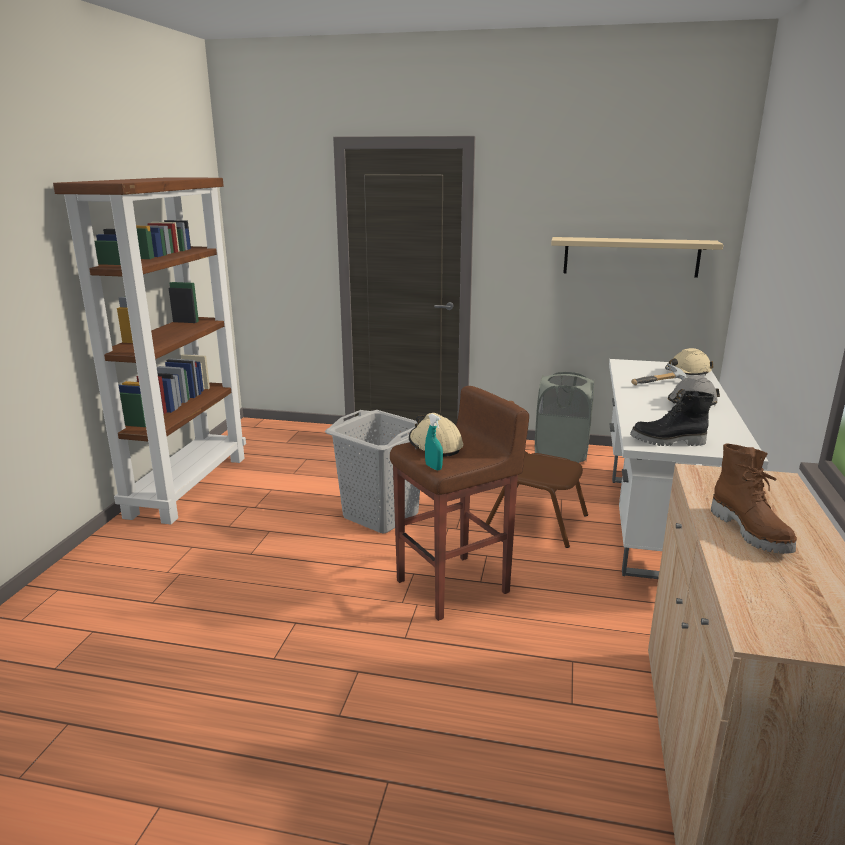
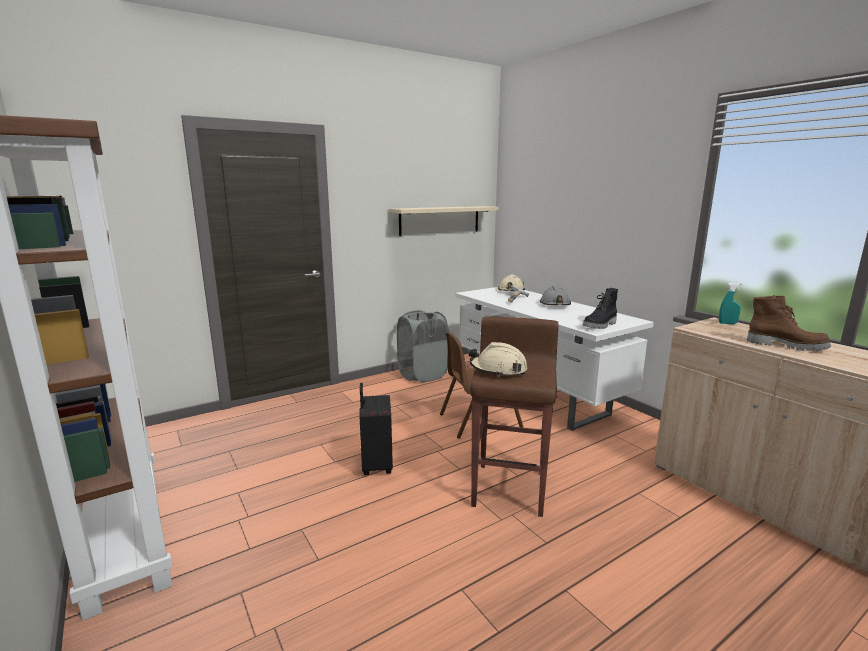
camera: 45 degrees left, 5 degrees down
grey laundry basket [325,410,420,534] -> black suitcase [359,383,393,475]
turquoise spray bottle [425,414,443,471] -> turquoise spray bottle moved to [719,282,743,324]

